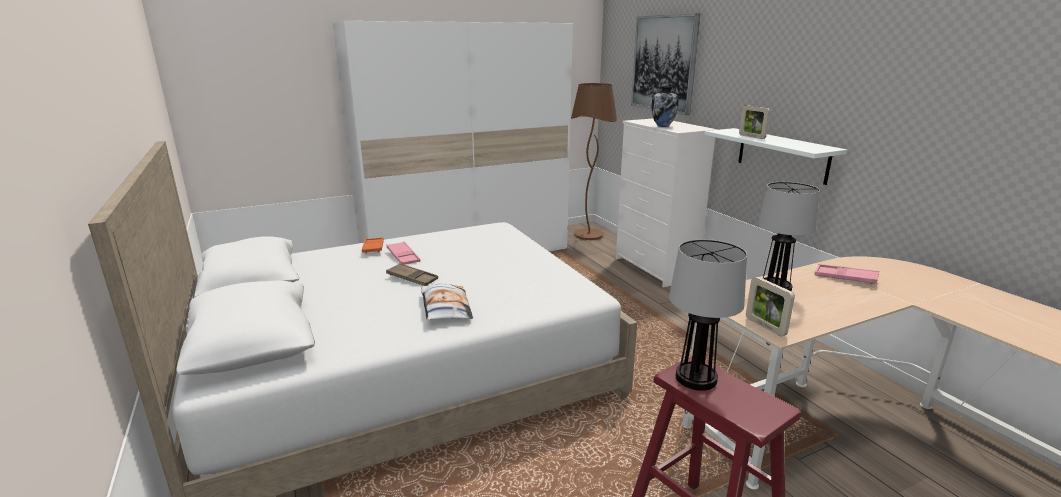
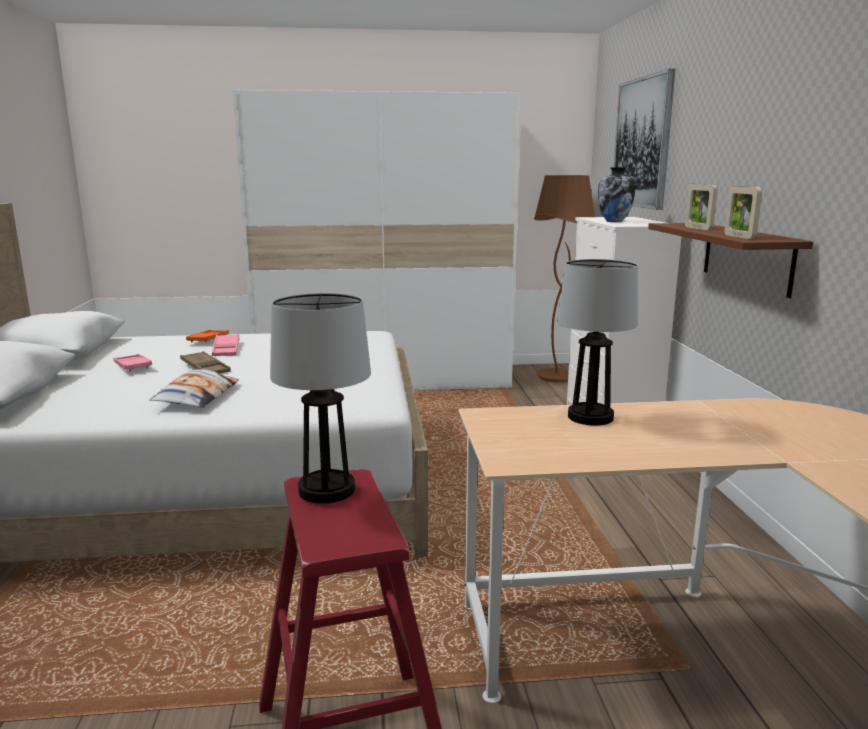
camera: 20 degrees right, 5 degrees down
white shelf [704,128,847,185] -> brown shelf [648,223,813,298]
picture frame [746,277,795,336] -> picture frame moved to [725,186,762,239]
pink tray [814,264,879,284] -> pink tray moved to [114,354,152,371]

